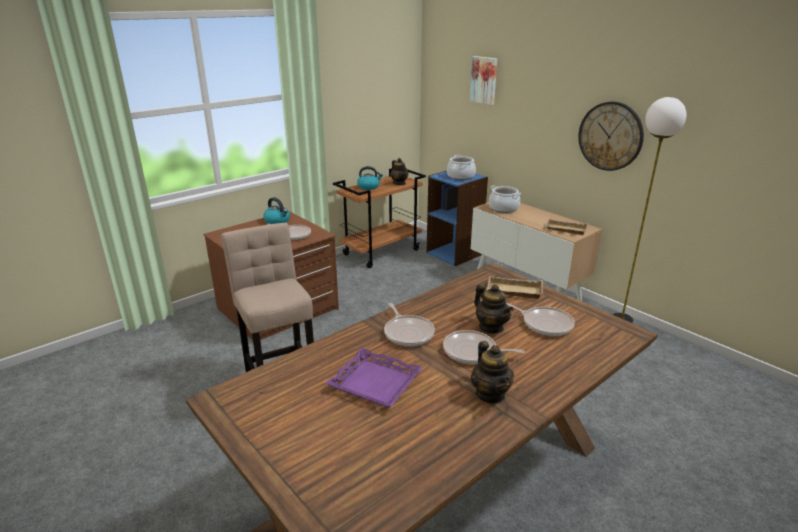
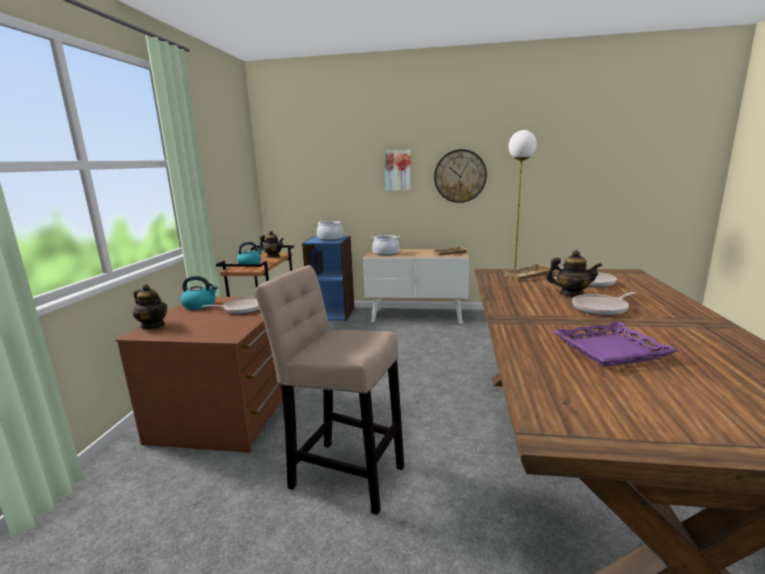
camera: 40 degrees left, 10 degrees down
frying pan [384,303,435,346] -> none
picture [470,56,498,105] -> picture moved to [385,150,411,191]
teapot [471,341,514,404] -> teapot moved to [133,284,167,329]

